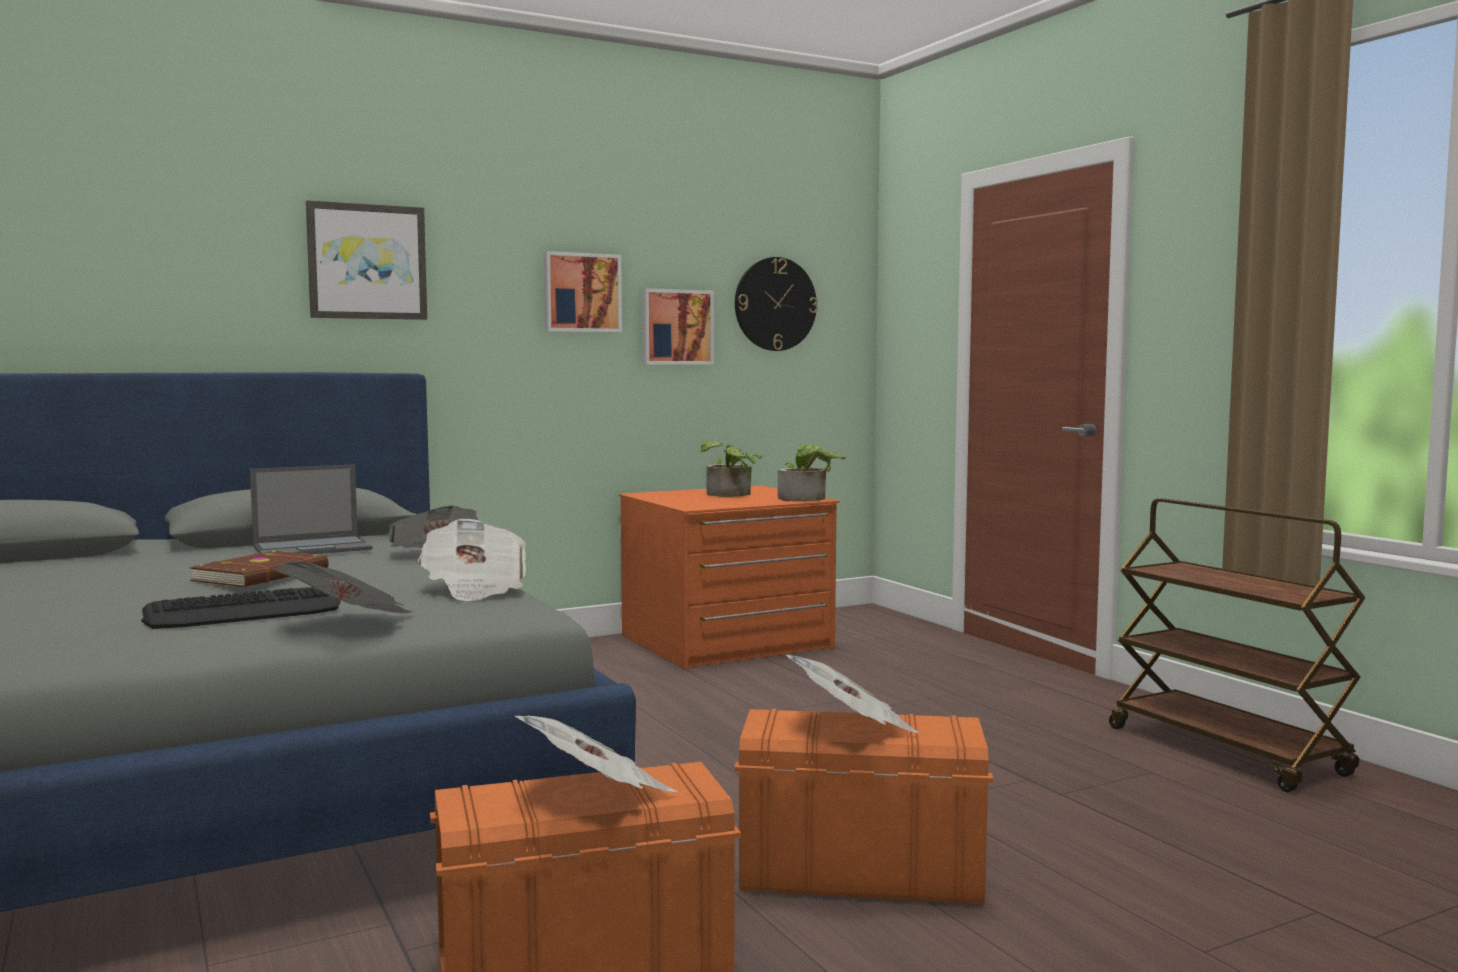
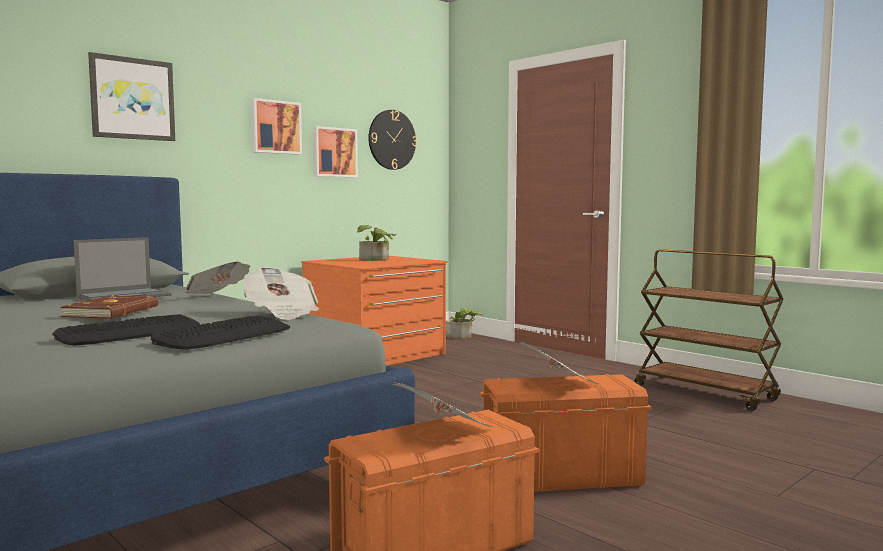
camera: 15 degrees left, 0 degrees up
newspaper [275,562,413,613] -> keyboard [151,316,290,350]
potted plant [778,444,846,502] -> potted plant moved to [446,308,483,339]

